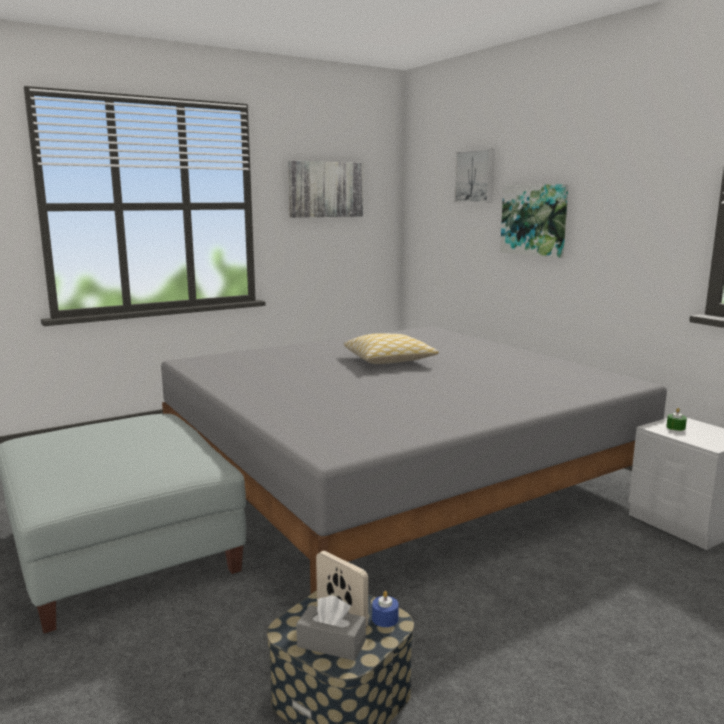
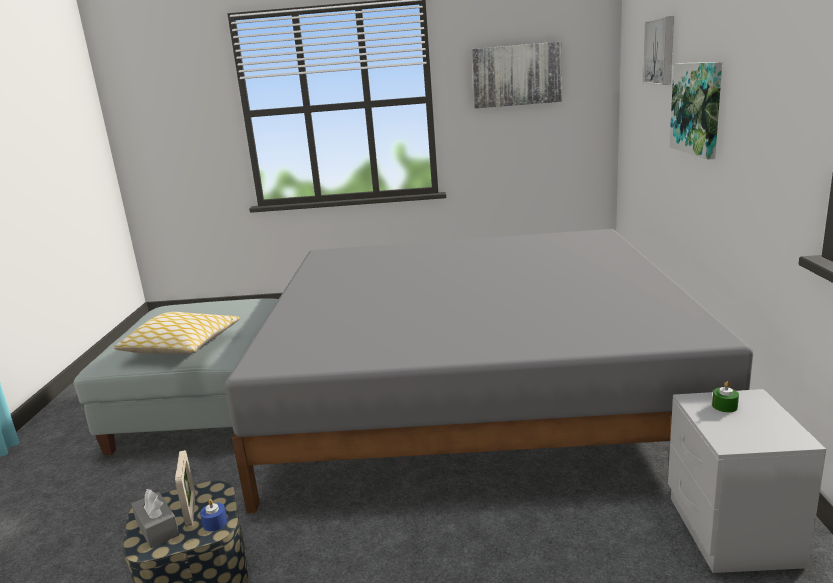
camera: 35 degrees right, 5 degrees up
pillow [344,333,439,364] -> pillow moved to [114,312,240,354]

